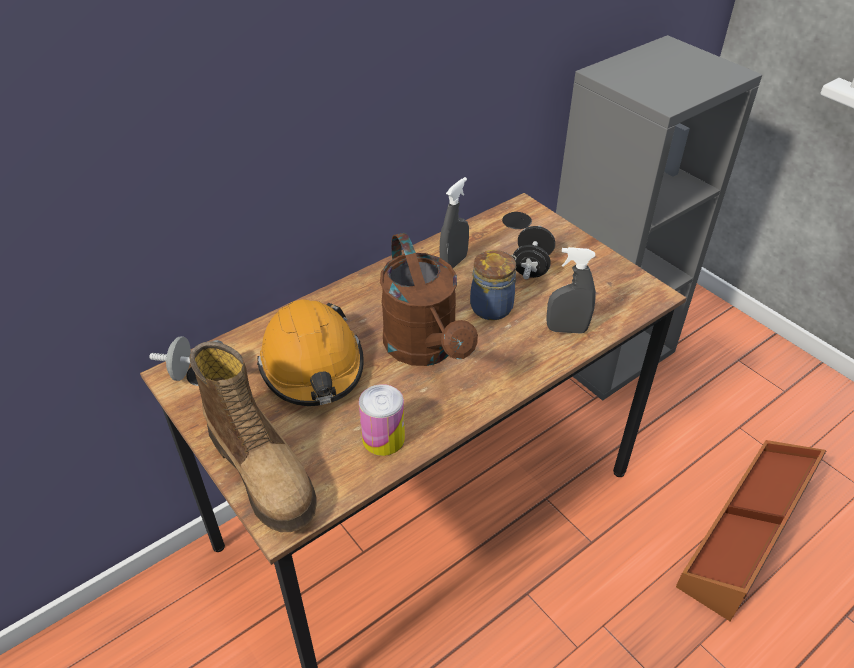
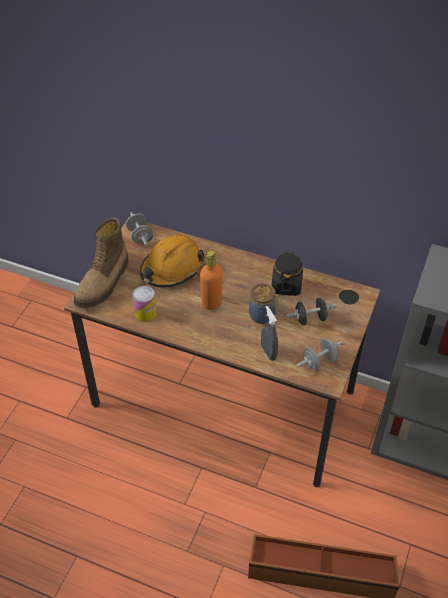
camera: 60 degrees right, 5 degrees up
brown watering can [380,233,478,366] -> orange bottle [200,251,223,310]
grey spray bottle [440,177,469,268] -> black jar [272,252,303,296]
none -> grey dumbbell [297,338,343,371]

